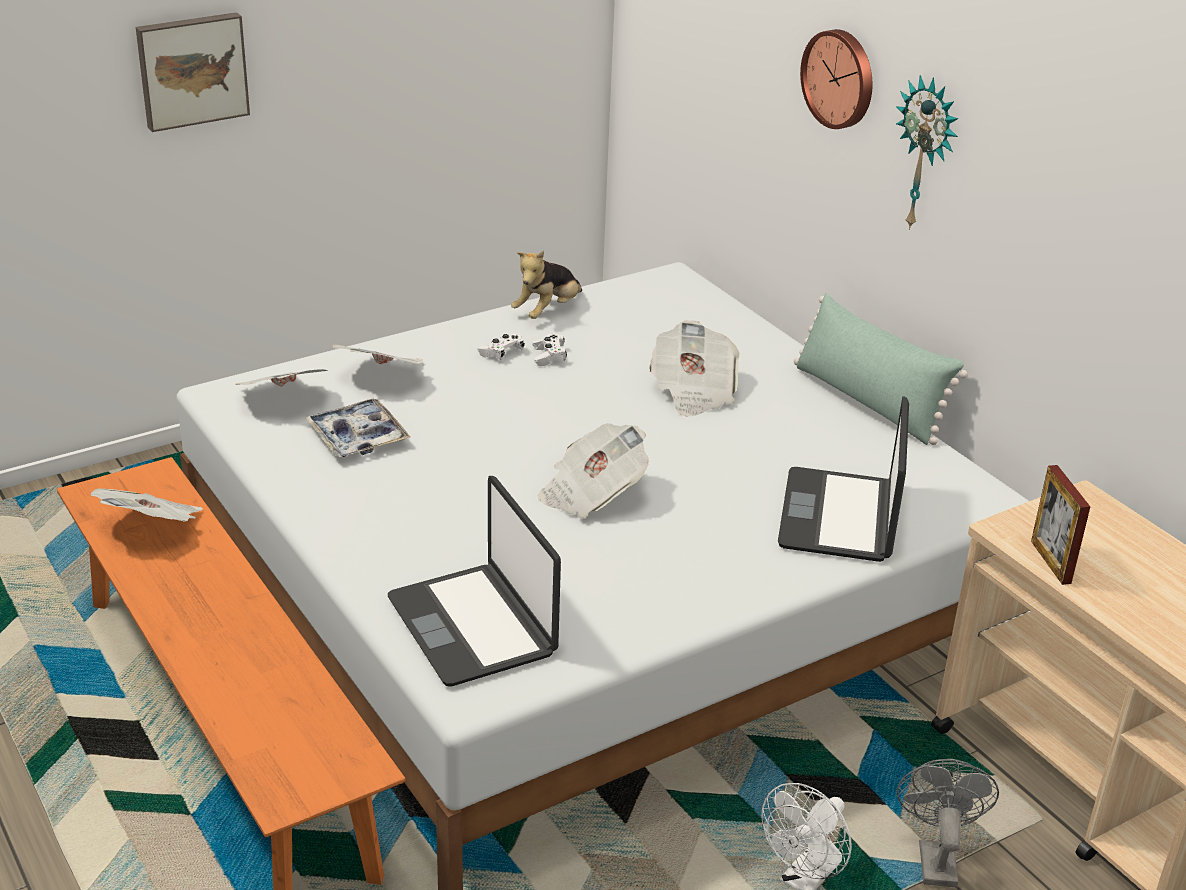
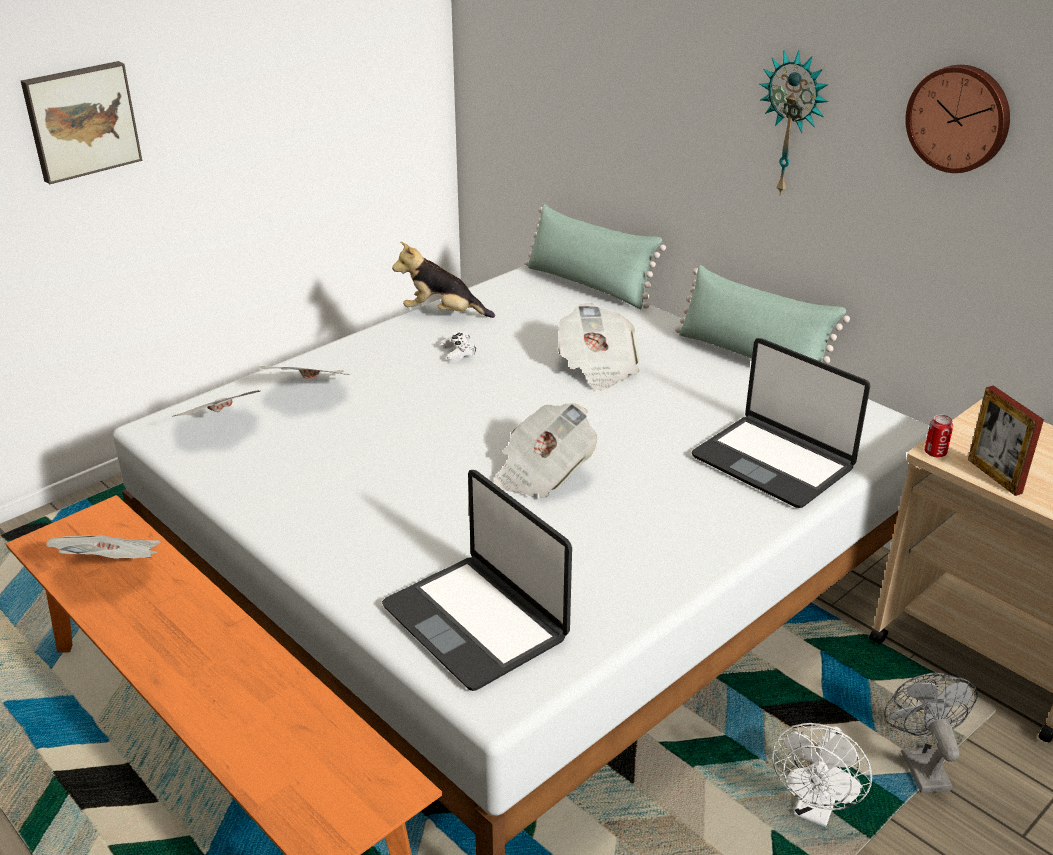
camera: 10 degrees left, 0 degrees up
tray [305,399,410,457] -> none
white game controller [477,334,525,360] -> none
plush toy [511,251,582,319] -> plush toy turned 75 degrees clockwise [392,242,495,318]
laptop [778,396,909,562] -> laptop turned 45 degrees counterclockwise [692,338,870,508]
wall clock [800,29,872,129] -> wall clock moved to [905,65,1010,173]
none -> green pillow [525,204,666,309]
none -> can [924,414,953,457]

